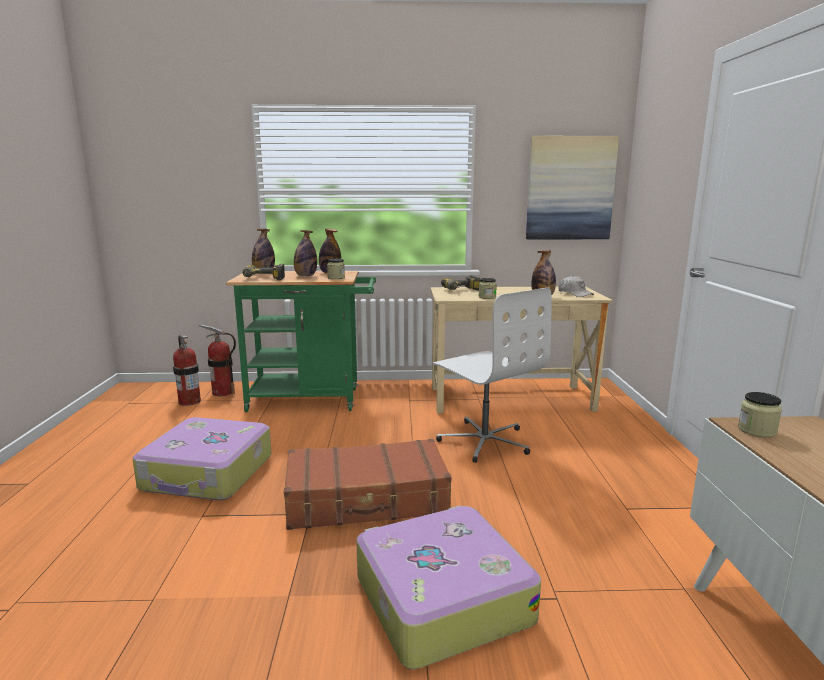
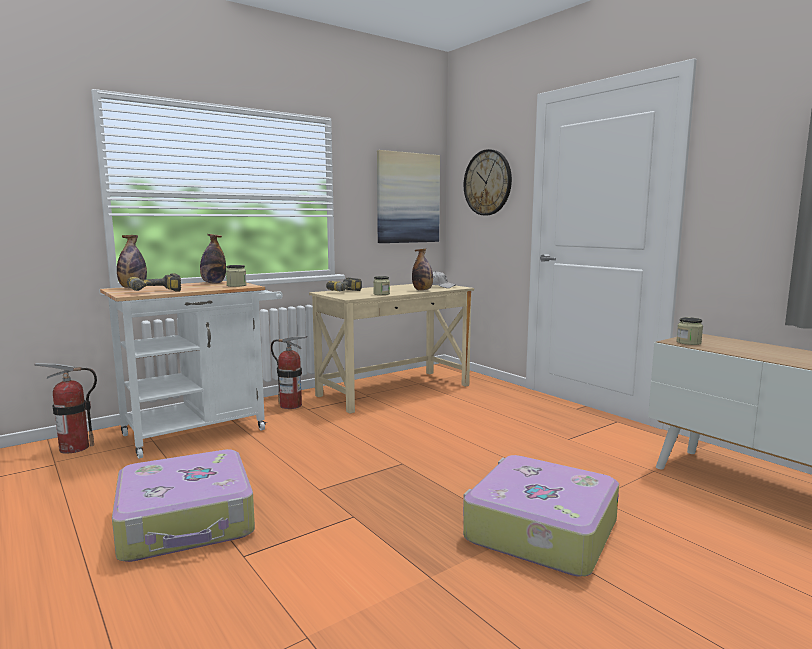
camera: 35 degrees left, 5 degrees down
fire extinguisher [173,335,201,406] -> fire extinguisher moved to [271,336,307,409]
green cart [226,271,376,412] -> white cart [100,281,283,459]
brown suitcase [284,439,451,530] -> none
bottle [294,230,317,276] -> none
white office chair [433,287,552,463] -> none
none -> wall clock [464,149,512,215]

